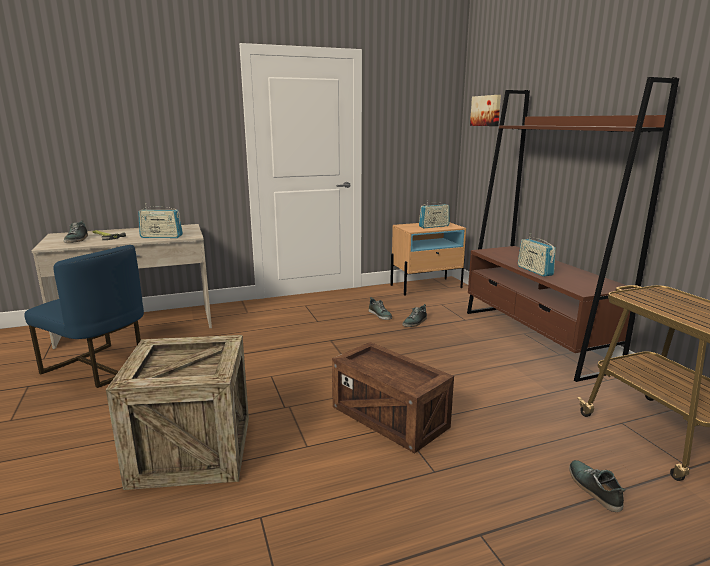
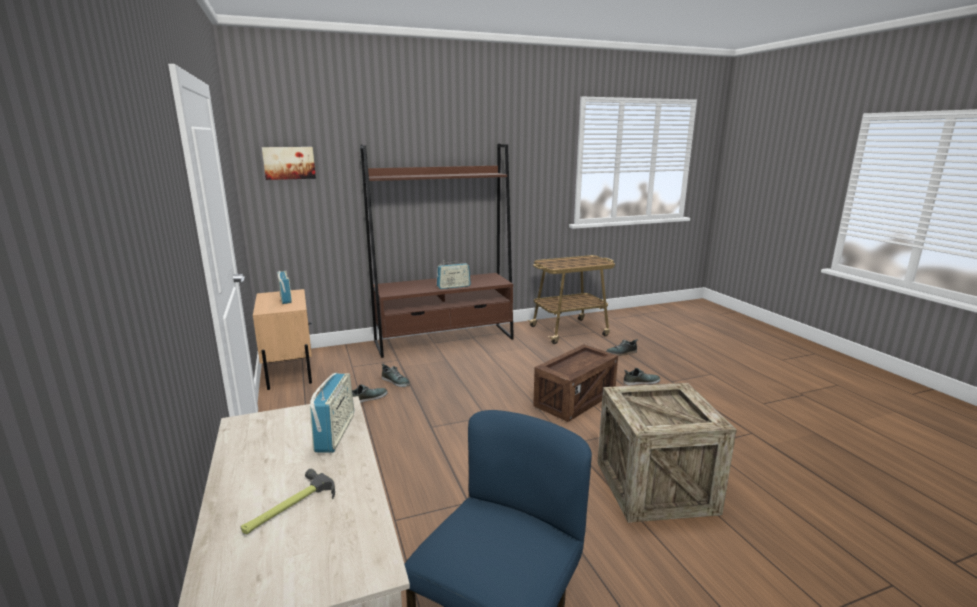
camera: 90 degrees left, 0 degrees up
shoe [64,220,88,243] -> shoe moved to [623,368,660,385]

